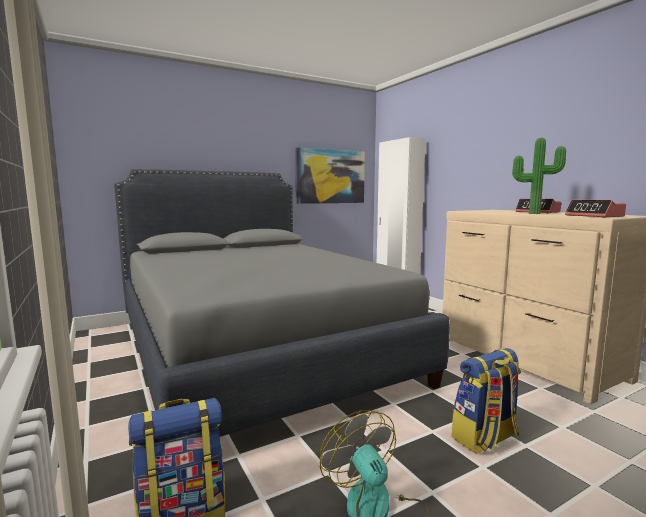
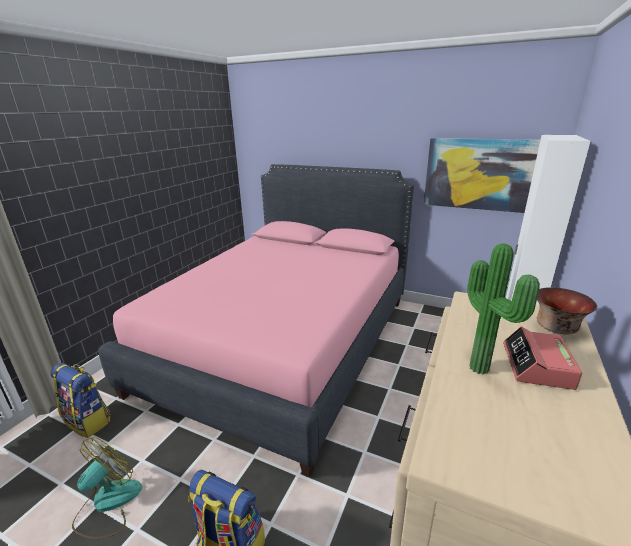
camera: 55 degrees right, 15 degrees up
grey bed [114,169,450,437] -> pink bed [98,164,414,477]
alarm clock [565,200,626,218] -> none
none -> bowl [537,287,597,334]

